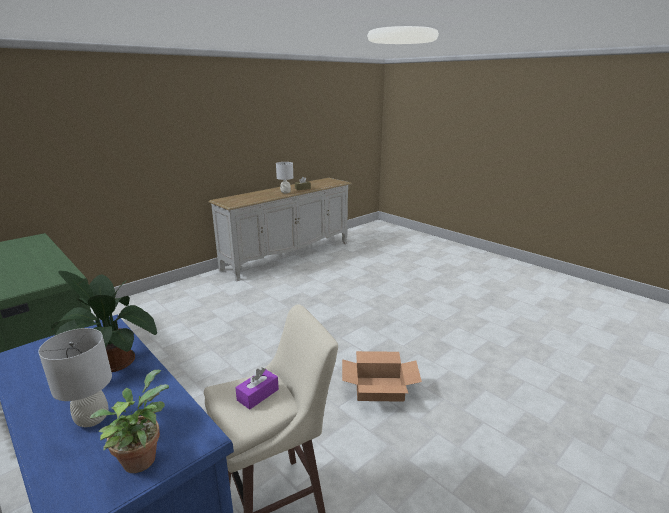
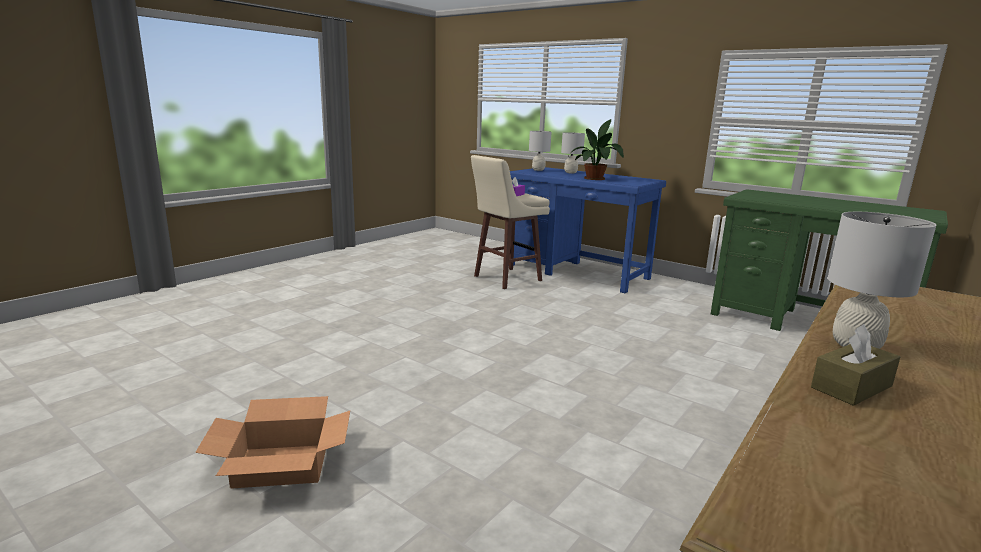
camera: 170 degrees right, 5 degrees down
potted plant [90,370,169,473] -> grey table lamp [529,131,552,171]
cardboard box [342,351,422,402] -> cardboard box moved to [195,396,350,489]

